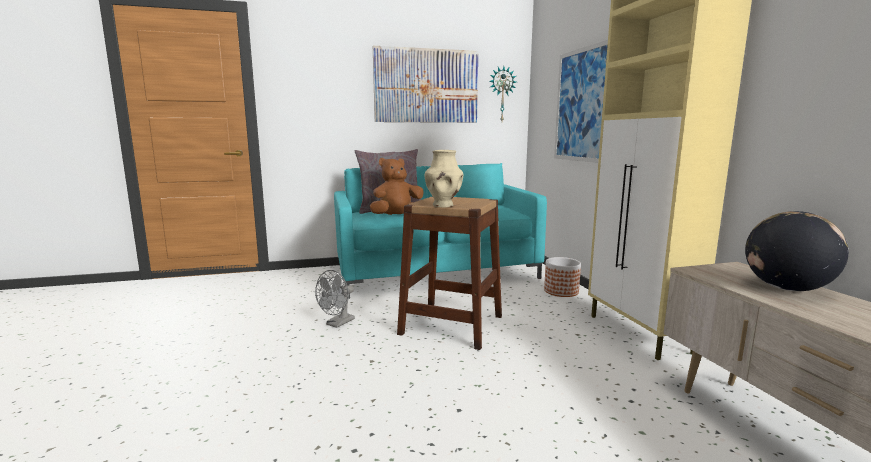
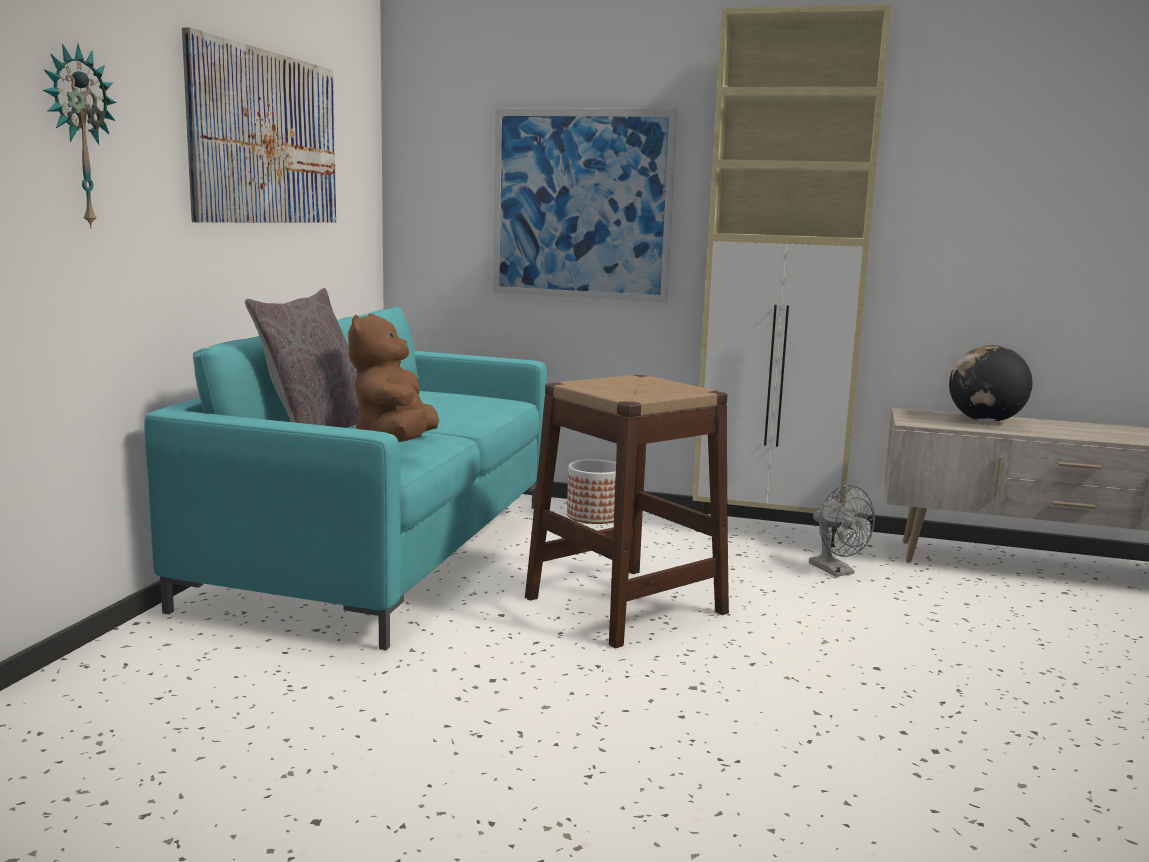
camera: 60 degrees left, 0 degrees up
grey fan [315,270,355,328] -> grey fan moved to [809,485,875,577]
beige vase [424,150,463,207] -> none
wall clock [490,66,516,121] -> wall clock moved to [43,44,117,229]

